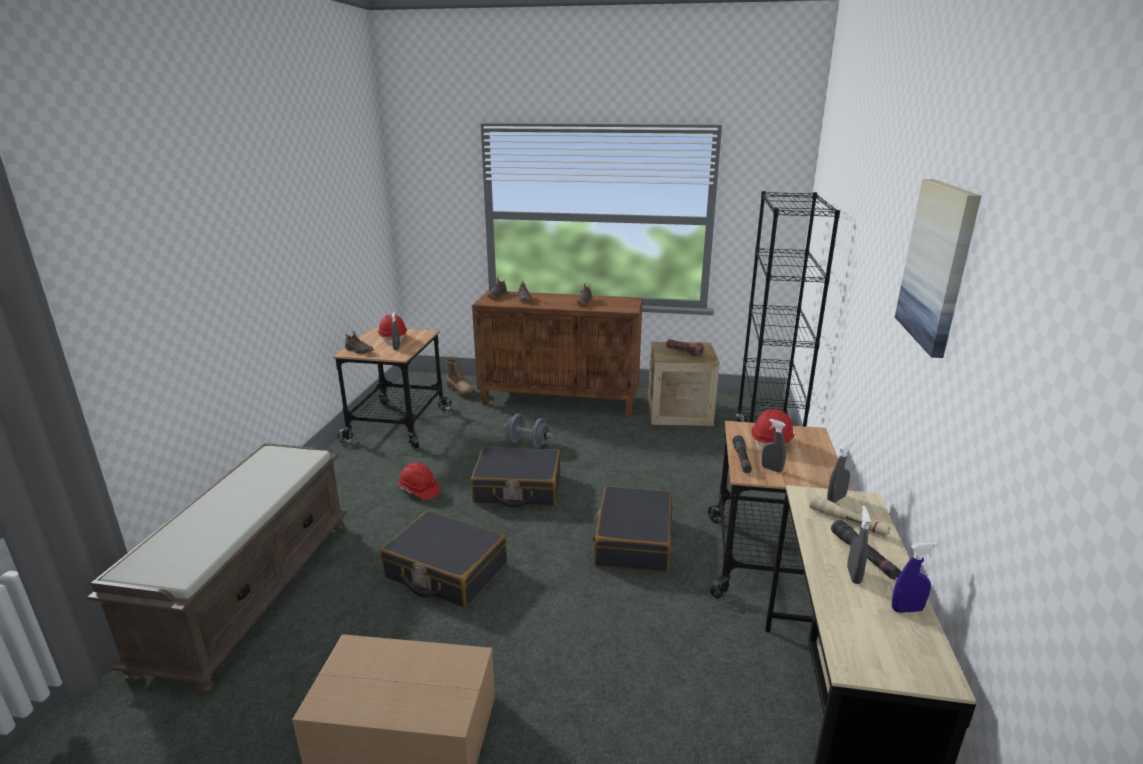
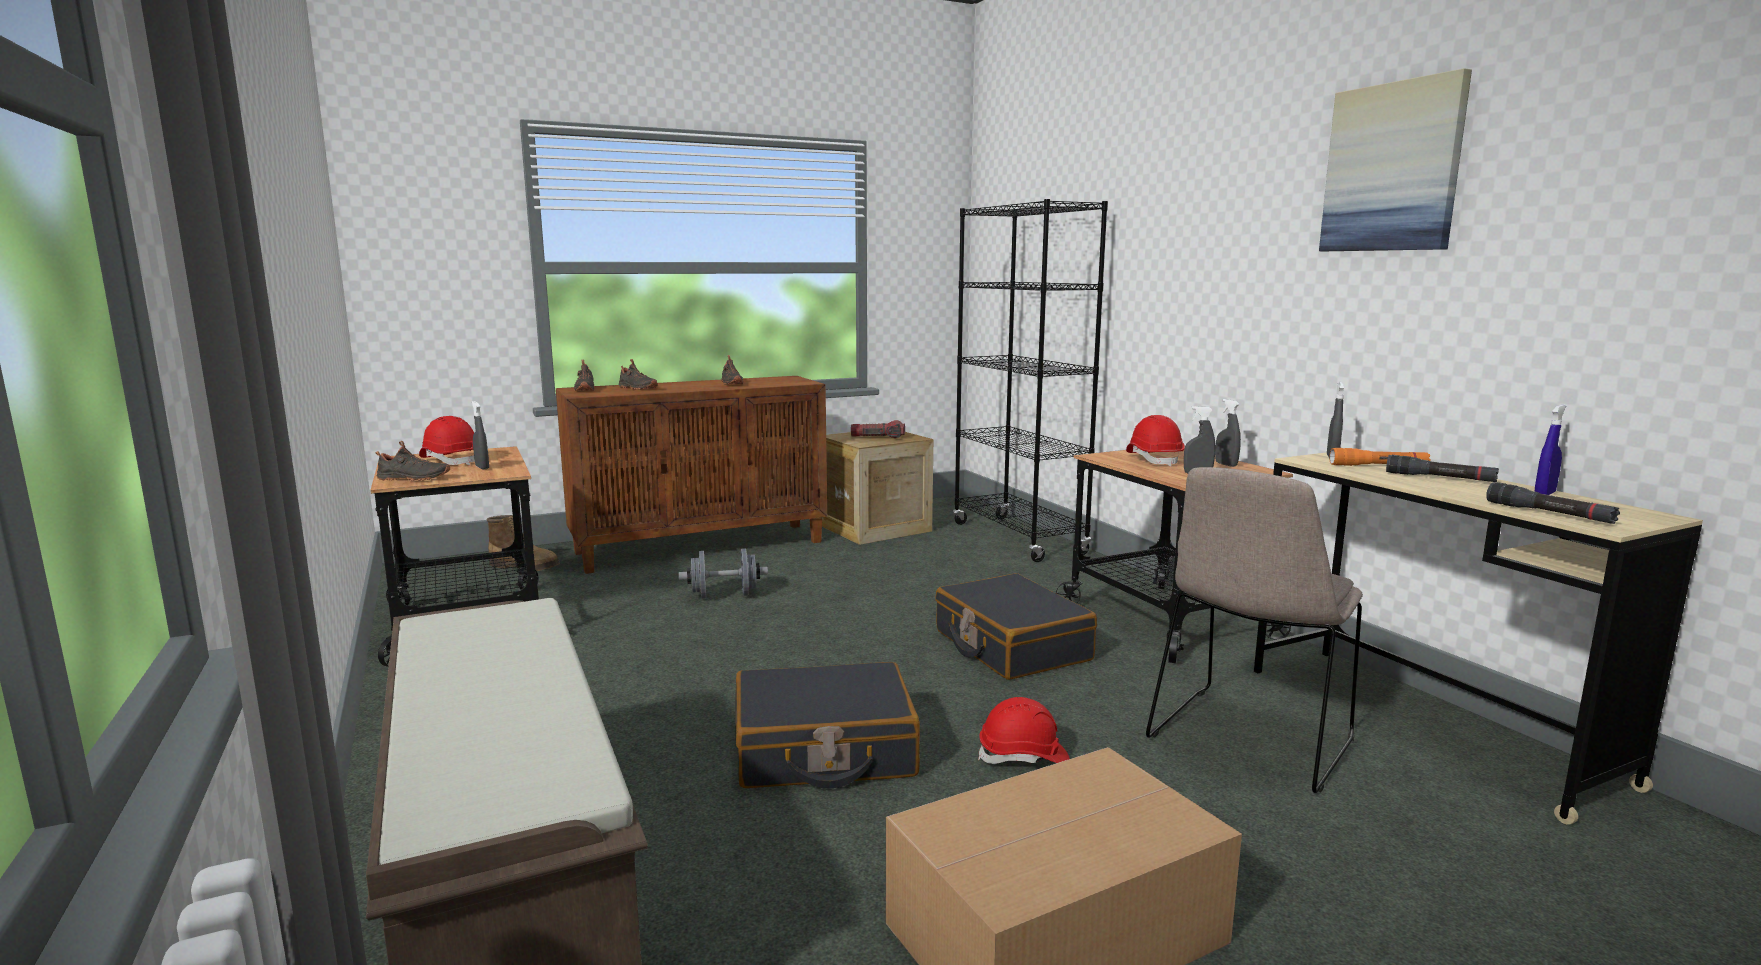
camera: 35 degrees left, 10 degrees down
red hard hat [398,463,440,500] -> red hard hat moved to [978,697,1070,764]
black suitcase [471,447,560,508] -> none
black flashlight [733,435,752,474] -> black flashlight moved to [1486,482,1620,524]
beige flashlight [810,495,891,538] -> orange flashlight [1330,448,1431,466]
grey spray bottle [847,506,871,584] -> grey spray bottle moved to [1215,399,1241,467]
none -> beige chair [1146,467,1363,793]

